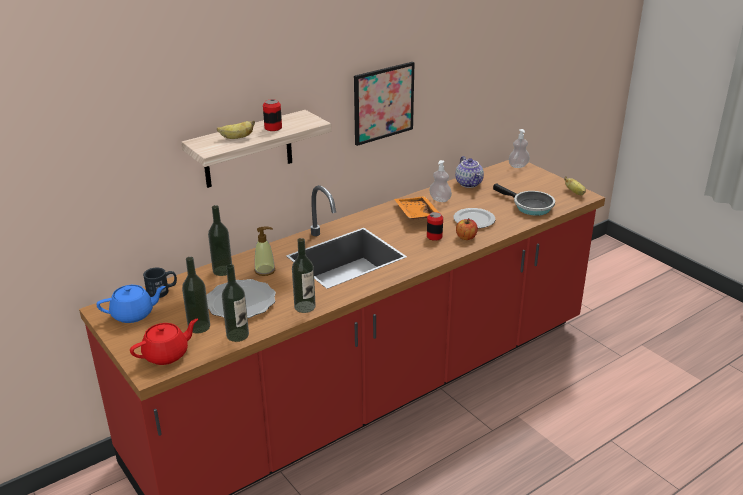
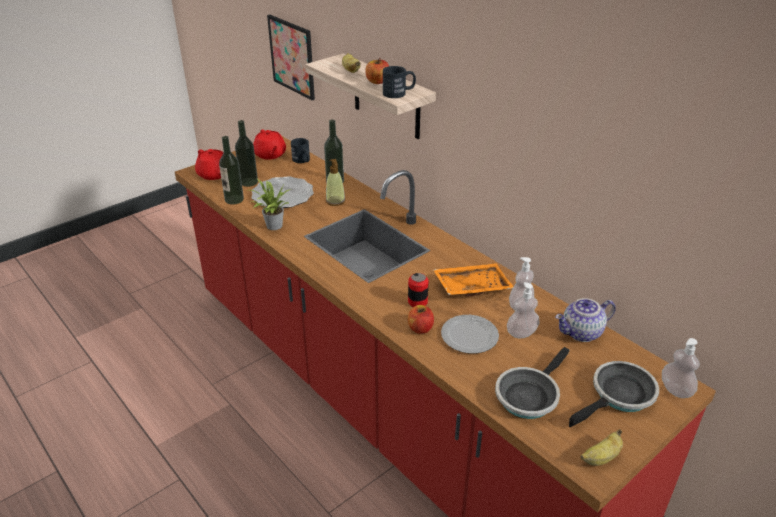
camera: 85 degrees right, 5 degrees up
blue teapot [96,285,166,323] -> red teapot [253,129,286,160]
can [263,99,282,131] -> apple [365,58,389,84]
bottle [292,238,316,313] -> potted plant [250,178,291,230]
picture [354,62,415,146] -> picture moved to [267,15,315,100]
none -> black mug [383,66,416,98]
none -> soap dispenser [507,282,539,338]
none -> frying pan [569,361,659,427]

